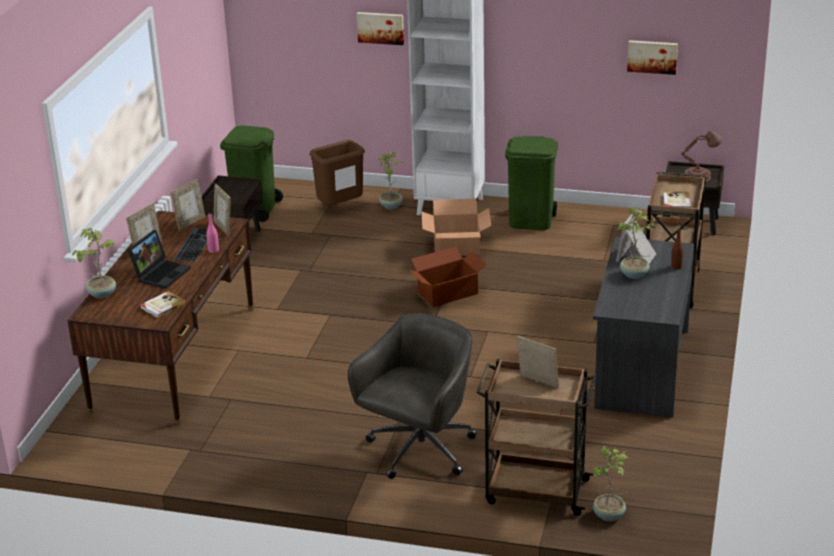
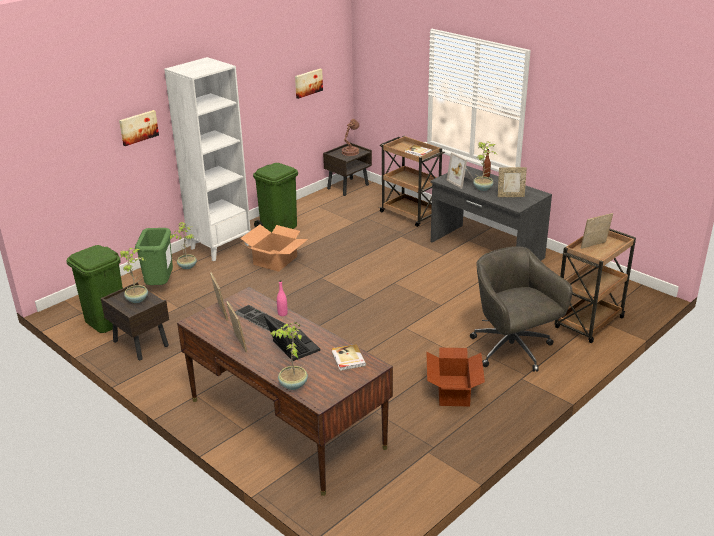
camera: 60 degrees left, 0 degrees up
picture frame [213,184,231,236] -> picture frame moved to [498,167,527,197]
brown trash can [309,140,365,205] -> green trash can [135,228,173,285]
cardboard box [408,246,487,307] -> cardboard box moved to [426,348,485,407]
potted plant [591,446,628,521] -> potted plant moved to [120,248,148,303]

